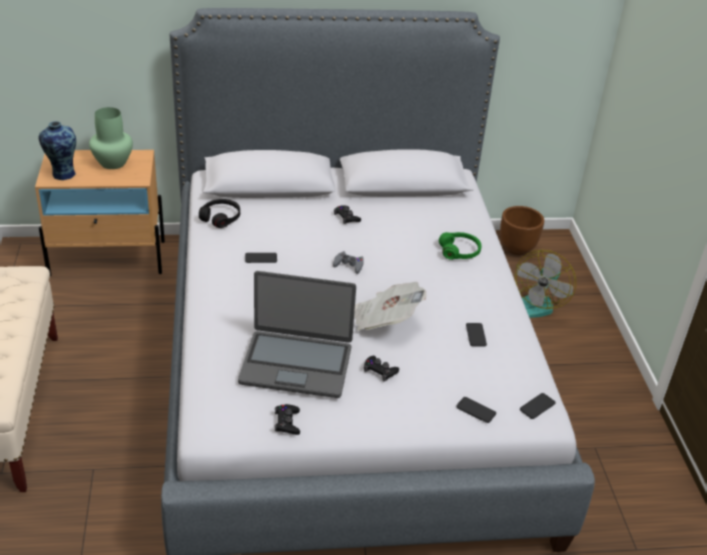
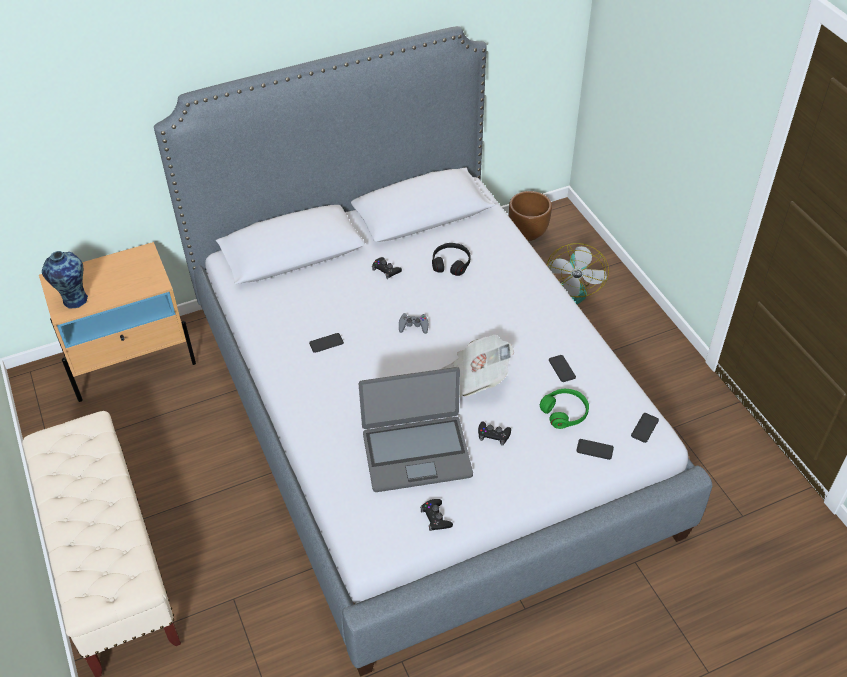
camera: 15 degrees left, 10 degrees up
green vase [89,107,133,169] -> none
black headphones [199,199,240,228] -> black headphones moved to [432,243,471,276]
green headphones [439,232,482,260] -> green headphones moved to [540,389,589,429]

